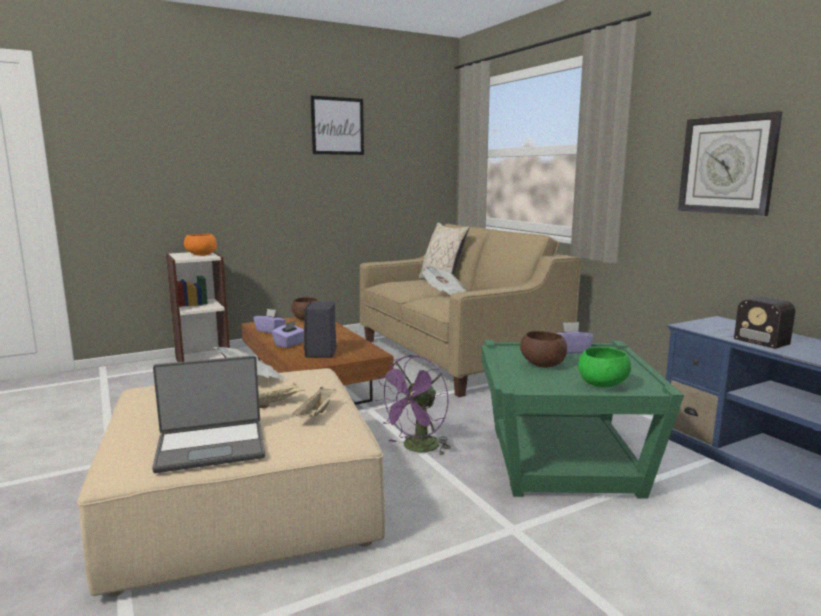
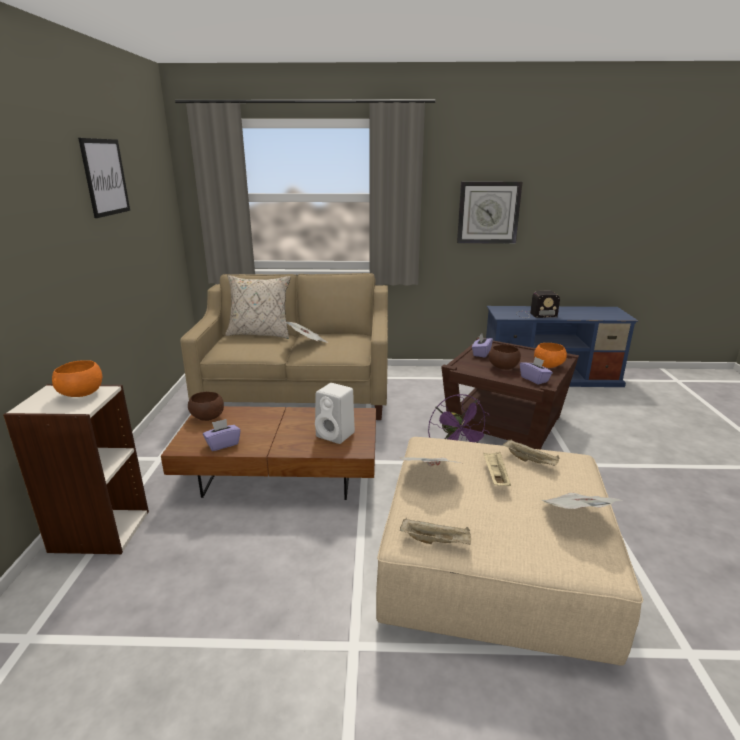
camera: 60 degrees left, 10 degrees up
laptop [152,355,265,473] -> newspaper [541,493,623,509]
purple tissue box [272,321,304,348] -> purple tissue box moved to [520,357,553,385]
black speaker [303,302,337,358] -> white speaker [315,383,355,444]
green side table [481,340,684,499] -> brown side table [441,337,579,450]
green bowl [578,347,631,387] -> orange bowl [534,343,567,368]
none -> beige tray [400,518,471,545]

